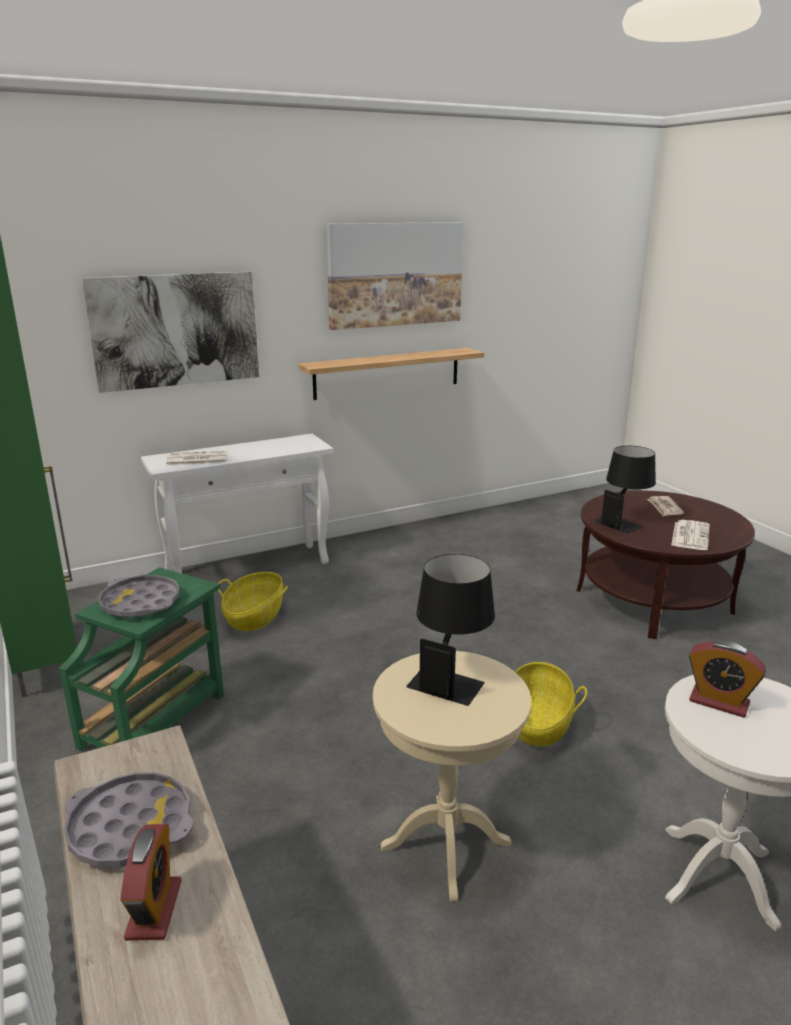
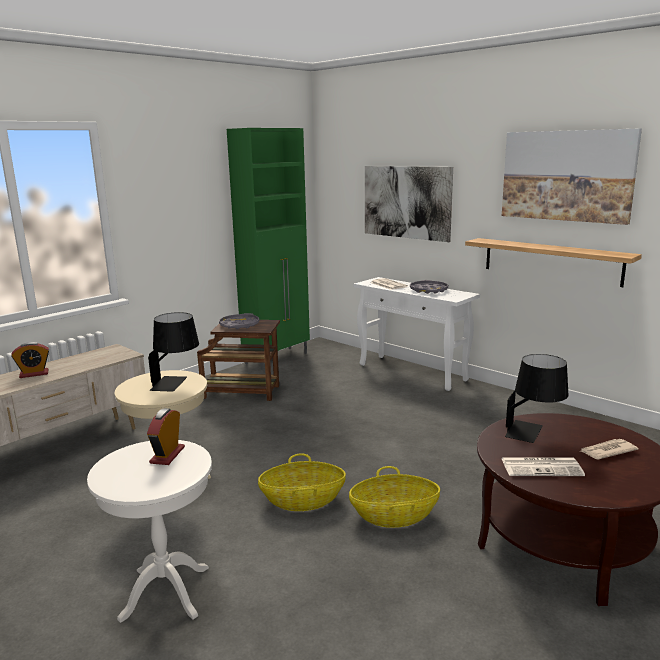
camera: 70 degrees right, 5 degrees down
green side table [59,567,224,751] -> brown side table [197,320,280,401]
grey tray [64,772,194,867] -> grey tray moved to [410,280,448,294]
basket [218,572,288,631] -> basket moved to [349,466,440,528]

